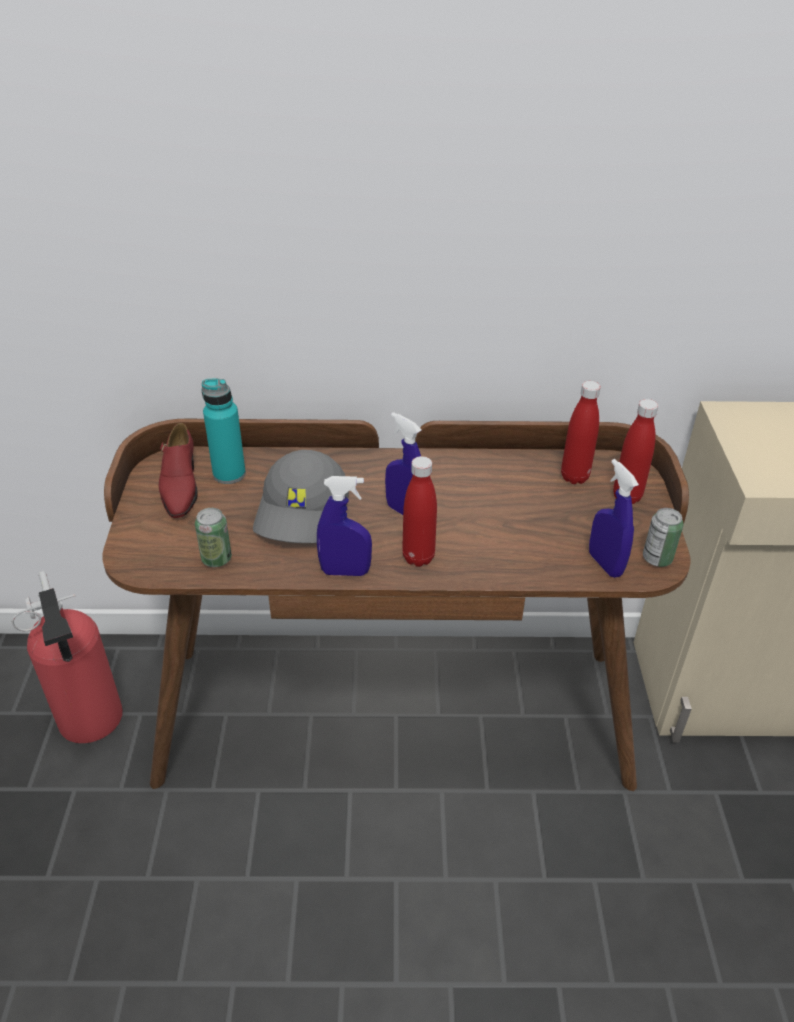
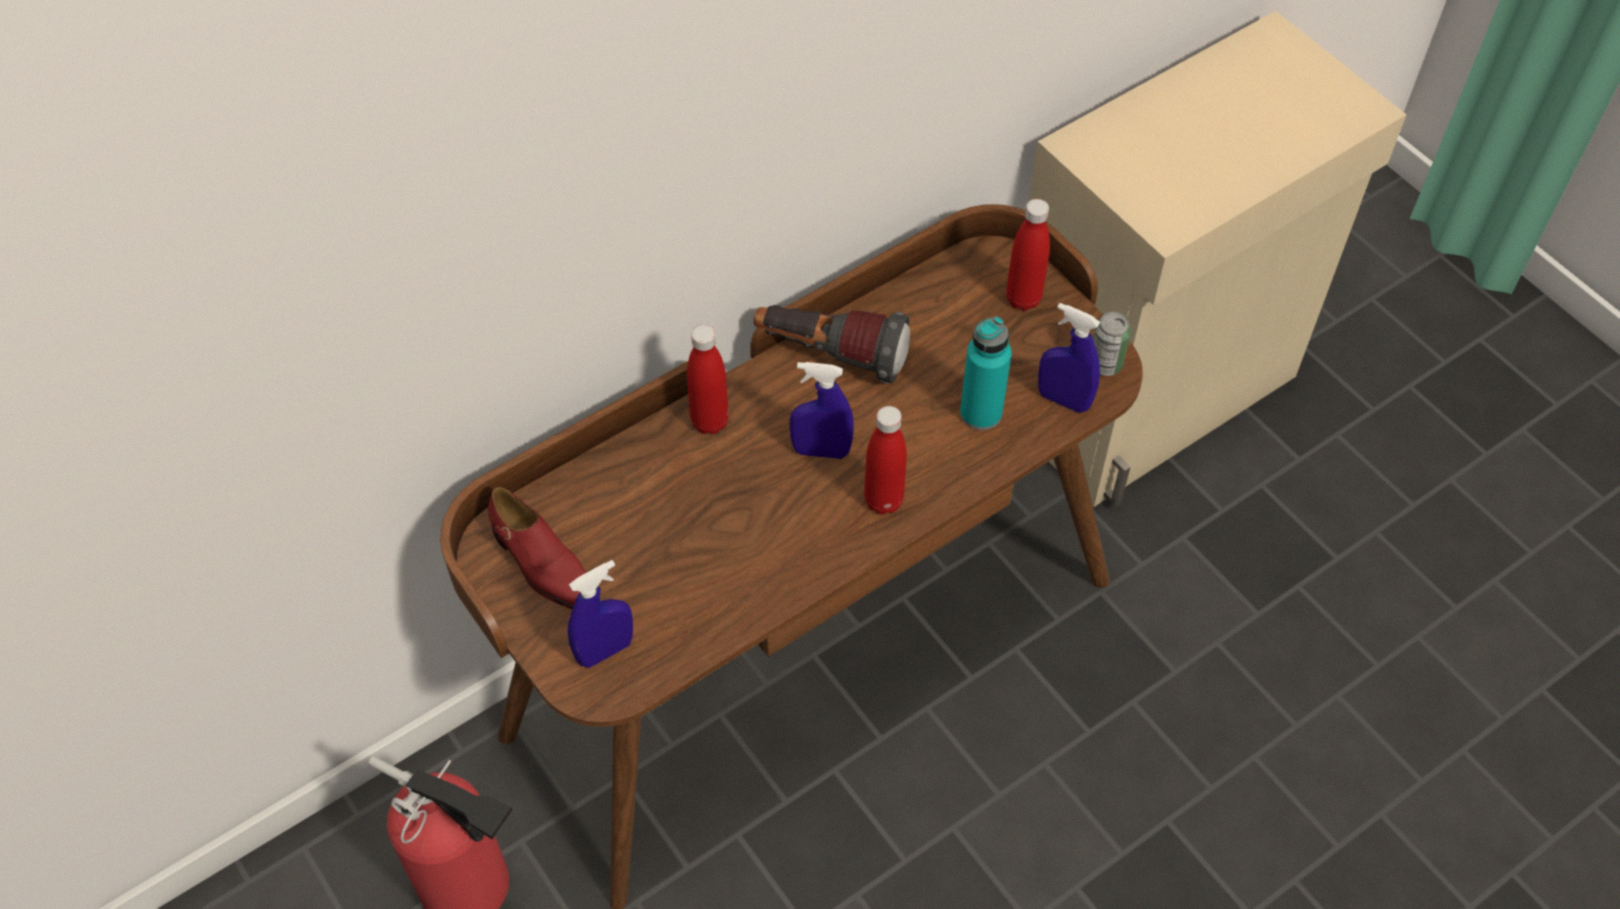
camera: 35 degrees left, 15 degrees up
can [195,508,232,567] -> none
turquoise bottle [202,378,246,484] -> turquoise bottle moved to [960,316,1012,430]
grey cap [253,450,349,543] -> none
blue spray bottle [317,476,372,576] -> blue spray bottle moved to [568,560,633,668]
red bottle [561,381,601,484] -> red bottle moved to [687,324,729,434]
none -> flashlight [754,305,910,384]

